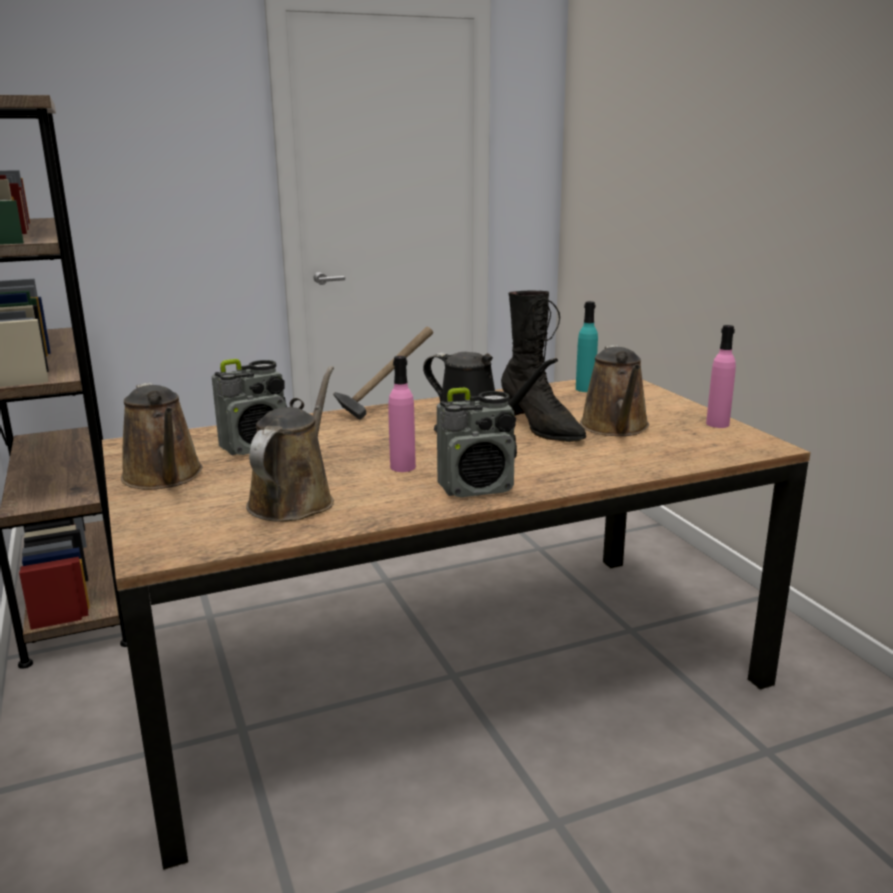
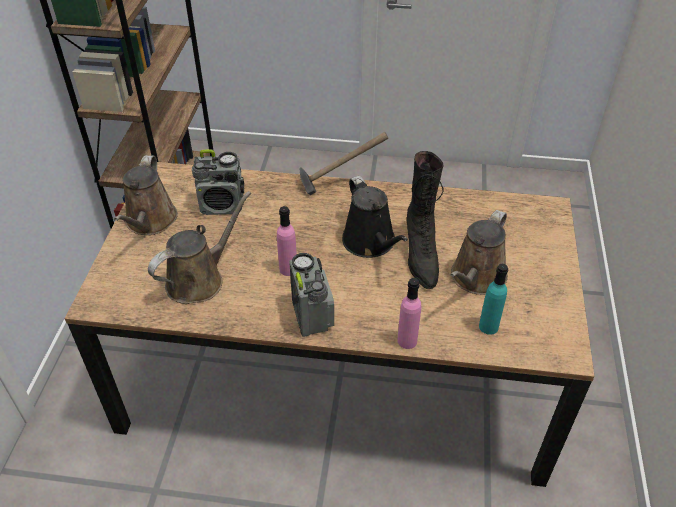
camera: 30 degrees right, 25 degrees up
radio [437,388,517,497] -> radio turned 120 degrees counterclockwise [289,253,334,337]
turquoise bottle [576,301,598,392] -> turquoise bottle moved to [479,264,508,335]
pink bottle [706,325,736,428] -> pink bottle moved to [397,278,421,349]

